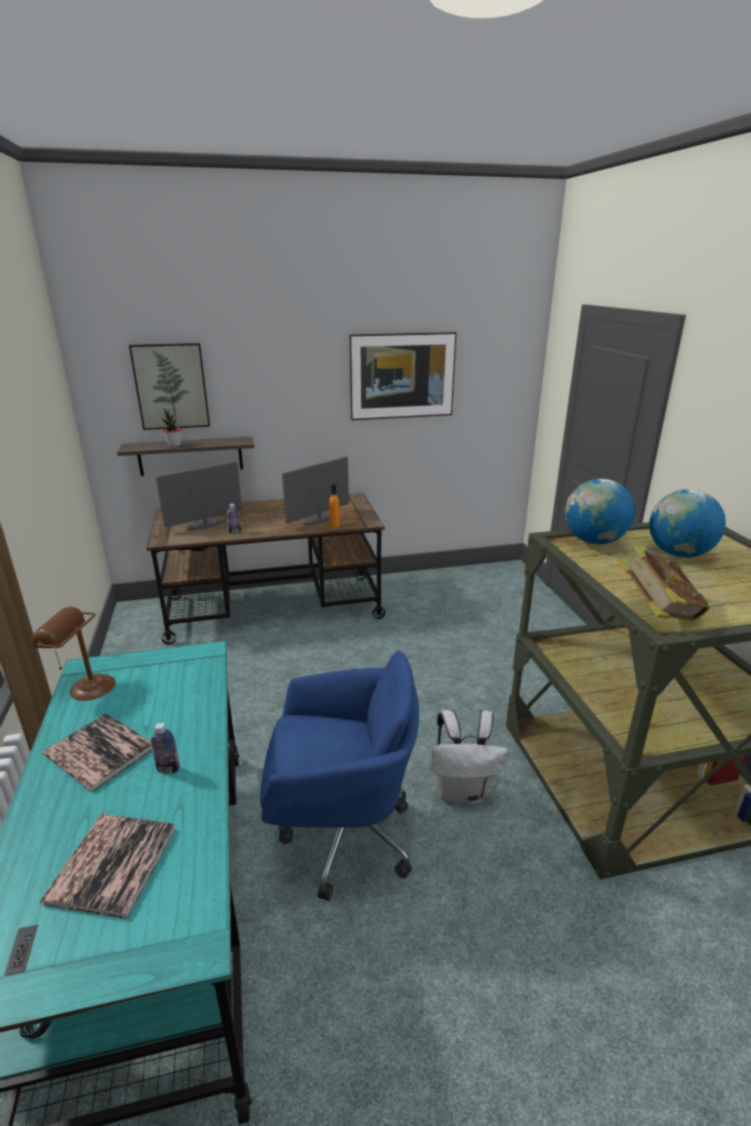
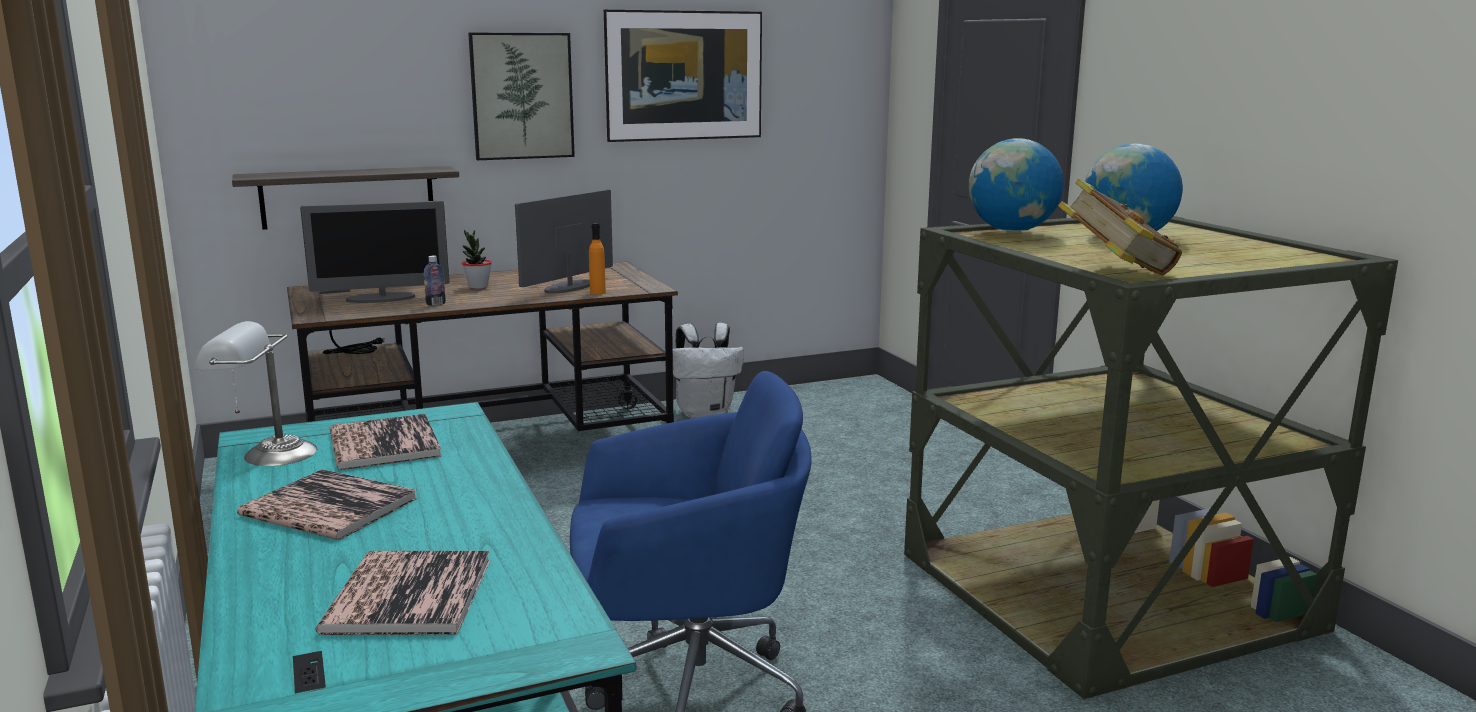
camera: 10 degrees left, 10 degrees down
brown table lamp [31,607,116,701] -> white table lamp [195,321,317,466]
picture [129,343,210,430] -> picture moved to [468,33,575,160]
bottle [150,723,180,774] -> none
monitor [156,461,242,530] -> monitor turned 150 degrees counterclockwise [300,201,449,303]
potted plant [162,408,182,447] -> potted plant moved to [462,229,492,289]
white backpack [431,710,508,804] -> white backpack moved to [673,323,744,418]
none -> book [330,414,442,470]

